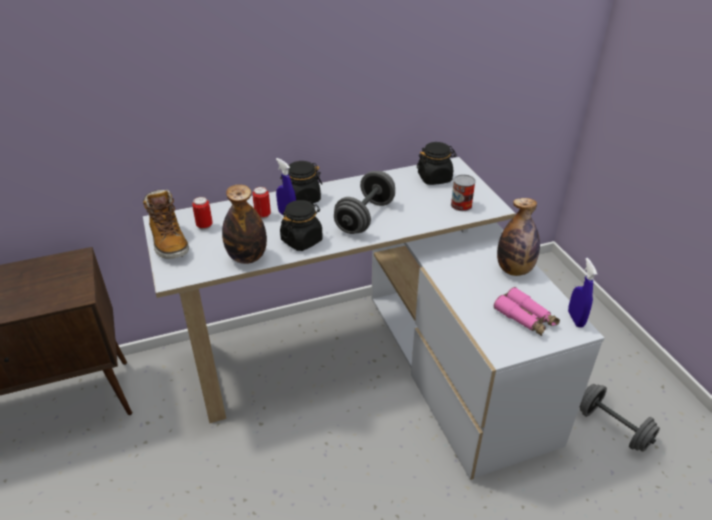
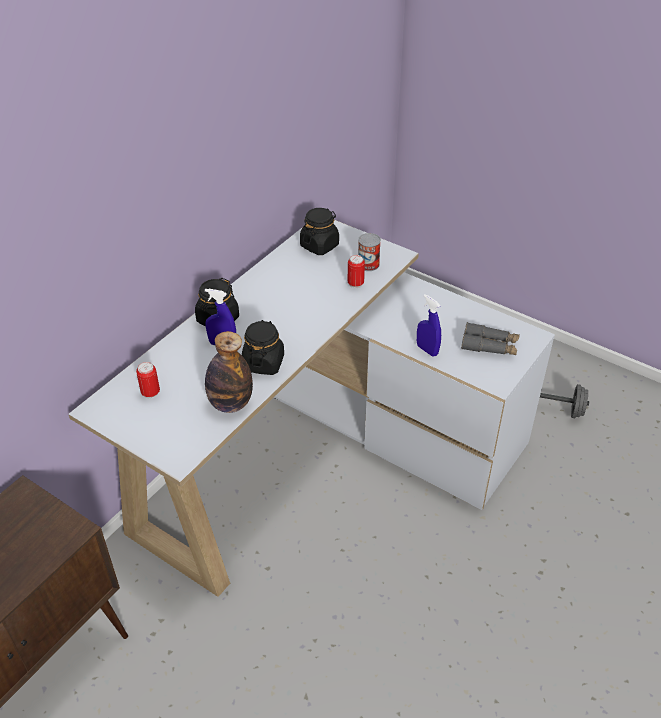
camera: 35 degrees left, 5 degrees up
boot [143,189,189,259] -> none
can [252,187,271,219] -> can moved to [348,255,365,288]
grey dumbbell [334,171,395,234] -> none
pink binoculars [494,287,560,336] -> grey binoculars [461,322,520,355]
bottle [497,198,540,276] -> none
blue spray bottle [568,258,597,328] -> blue spray bottle moved to [417,294,441,357]

